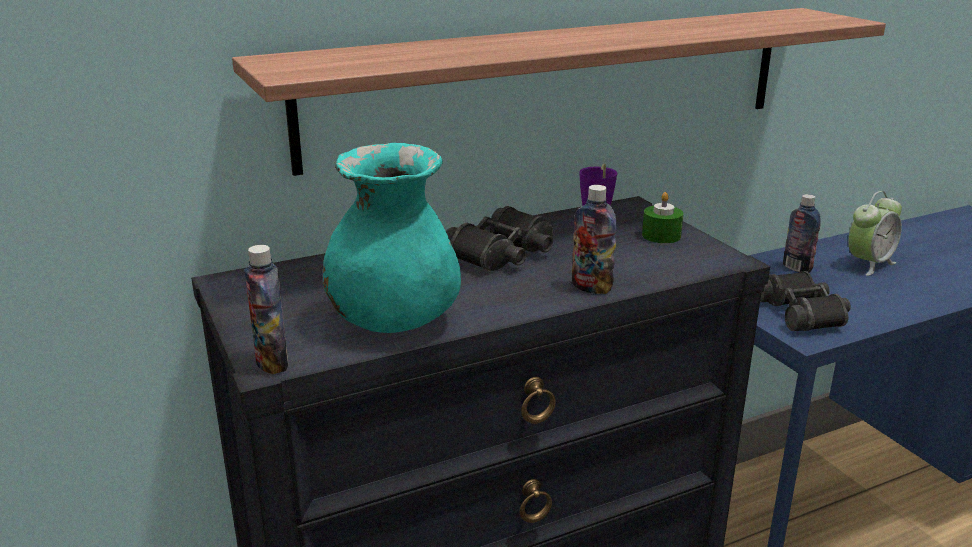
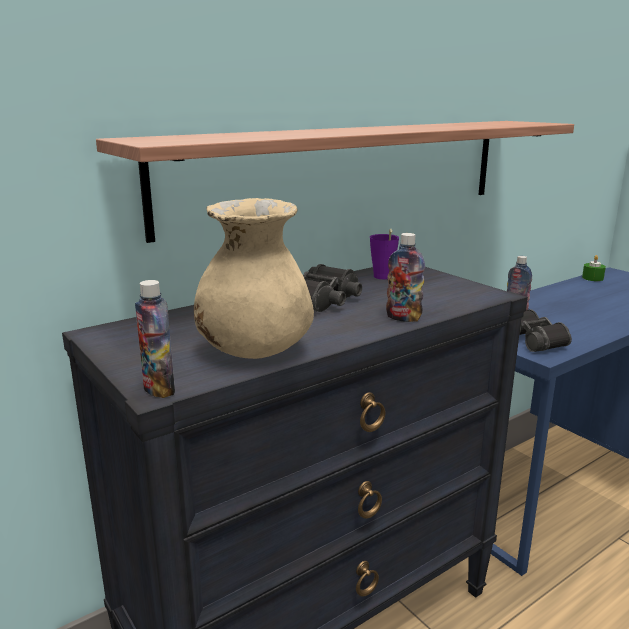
camera: 10 degrees left, 5 degrees down
turquoise vase [323,143,461,333] -> beige vase [194,198,314,359]
green candle [642,192,683,243] -> green candle moved to [582,255,606,281]
alarm clock [848,191,902,276] -> none

